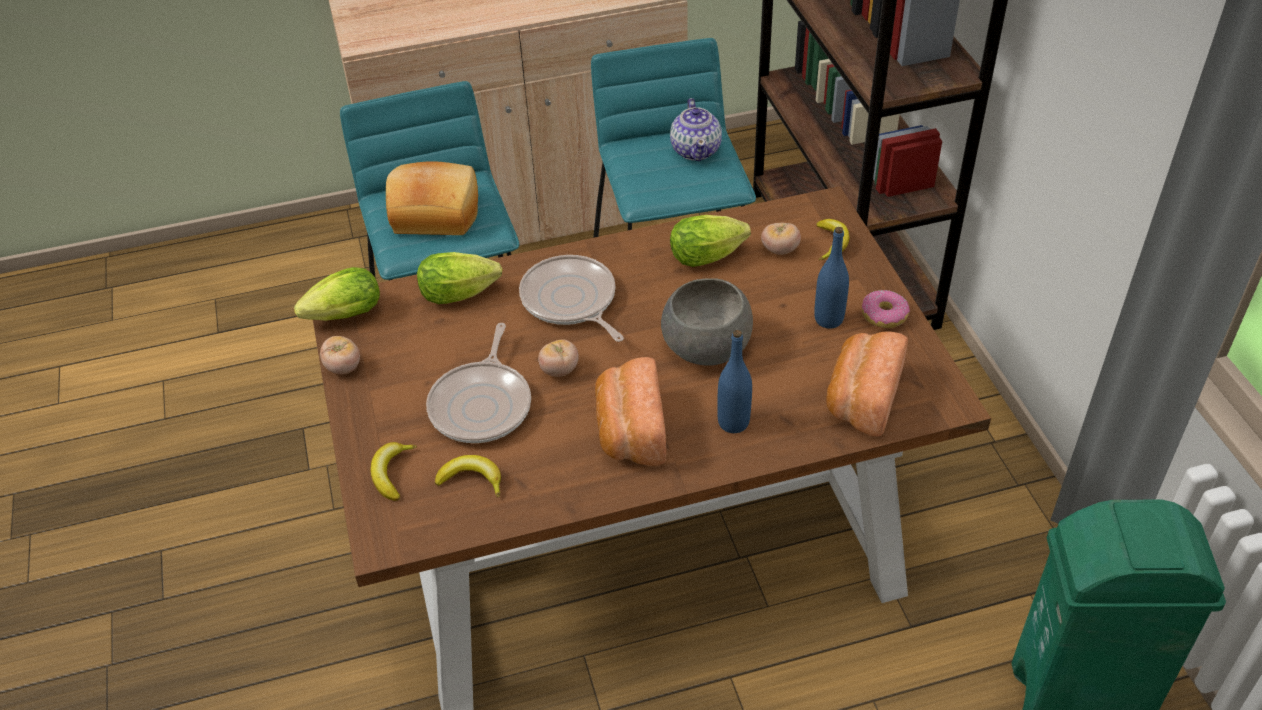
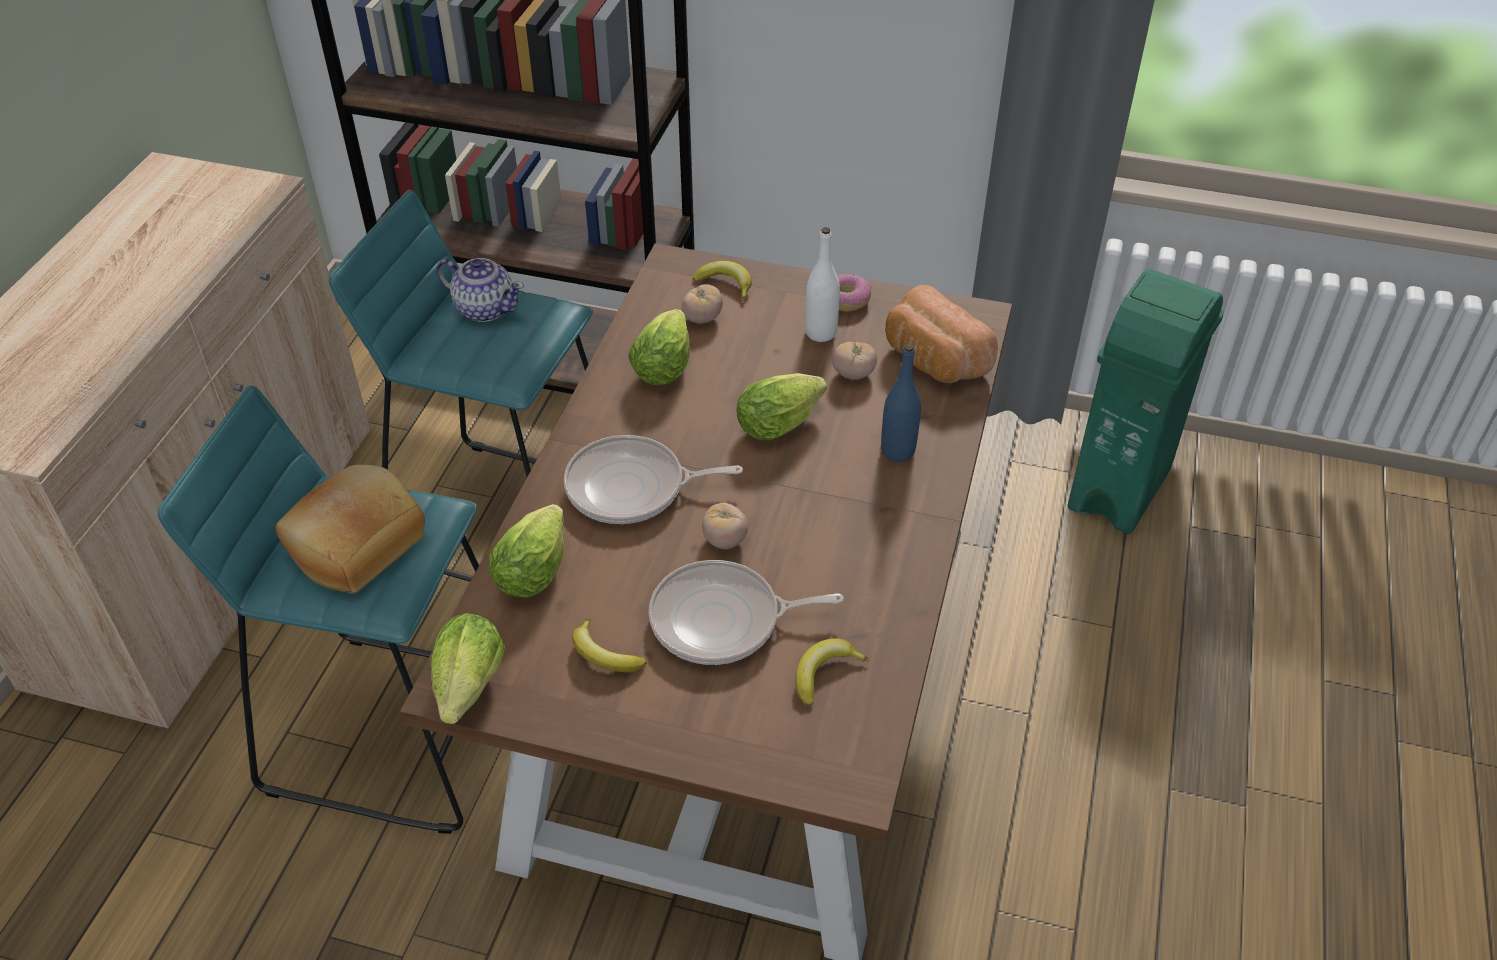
camera: 60 degrees left, 0 degrees up
tomato [320,336,360,374] -> tomato moved to [832,342,877,380]
banana [371,442,417,501] -> banana moved to [572,618,647,672]
frying pan [426,323,531,443] -> frying pan turned 135 degrees clockwise [649,560,844,665]
bread [595,357,666,466] -> none
grey bowl [661,278,753,366] -> lettuce [736,373,827,441]
blue bottle [814,227,849,329] -> white bottle [805,227,840,342]

